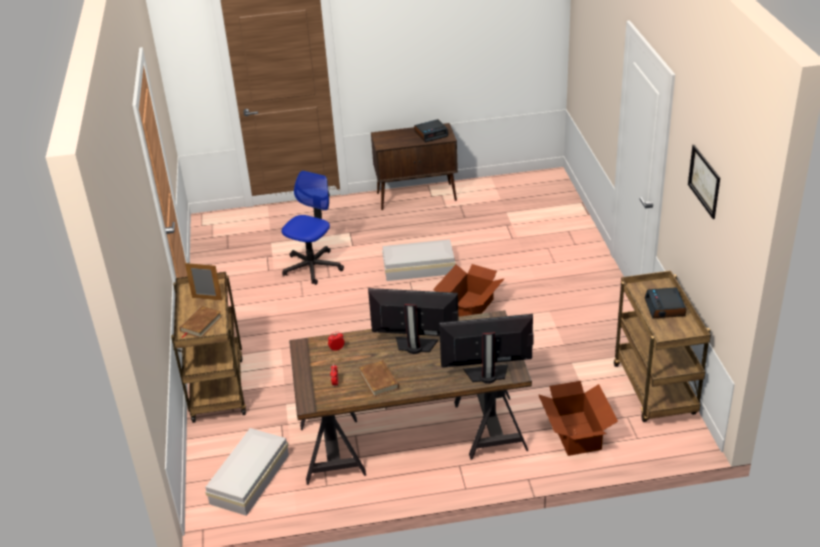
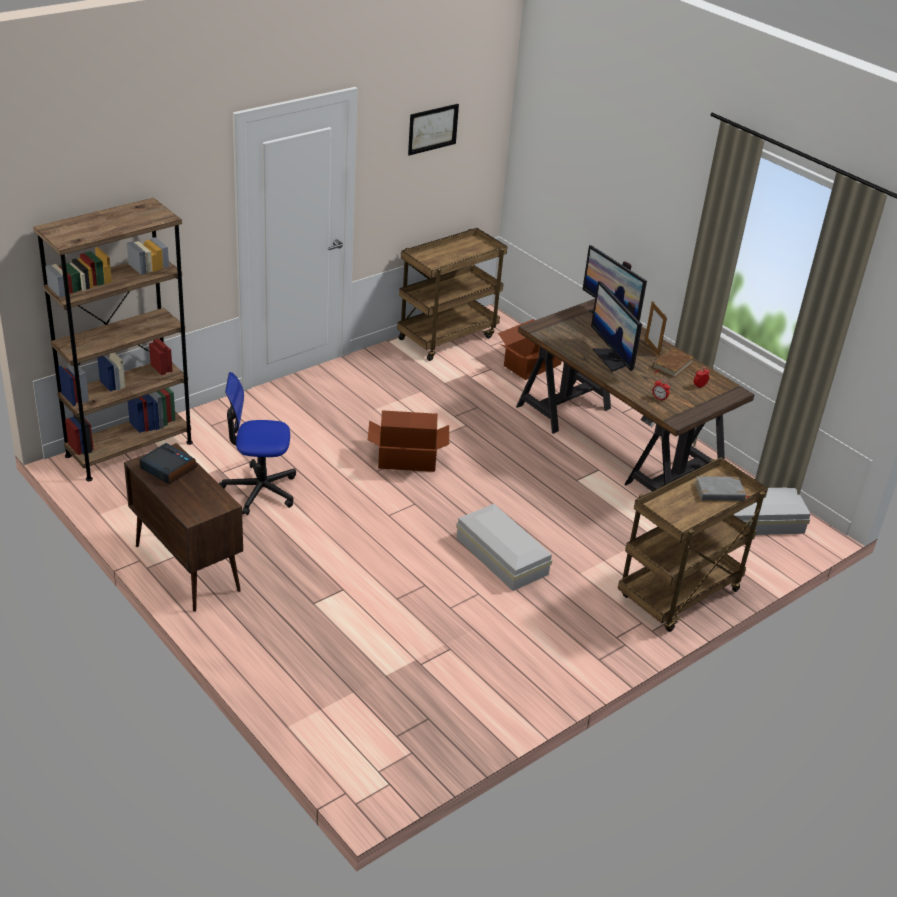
camera: 125 degrees left, 0 degrees up
brown book [180,306,222,338] -> grey book [695,476,749,501]
picture frame [185,263,222,301] -> picture frame moved to [645,301,667,356]
office chair [281,171,344,285] -> office chair moved to [219,372,296,515]
white storage box [382,239,455,281] -> white storage box moved to [456,504,552,591]
alarm clock [645,287,686,319] -> none
none -> brown bookcase [33,198,193,481]

